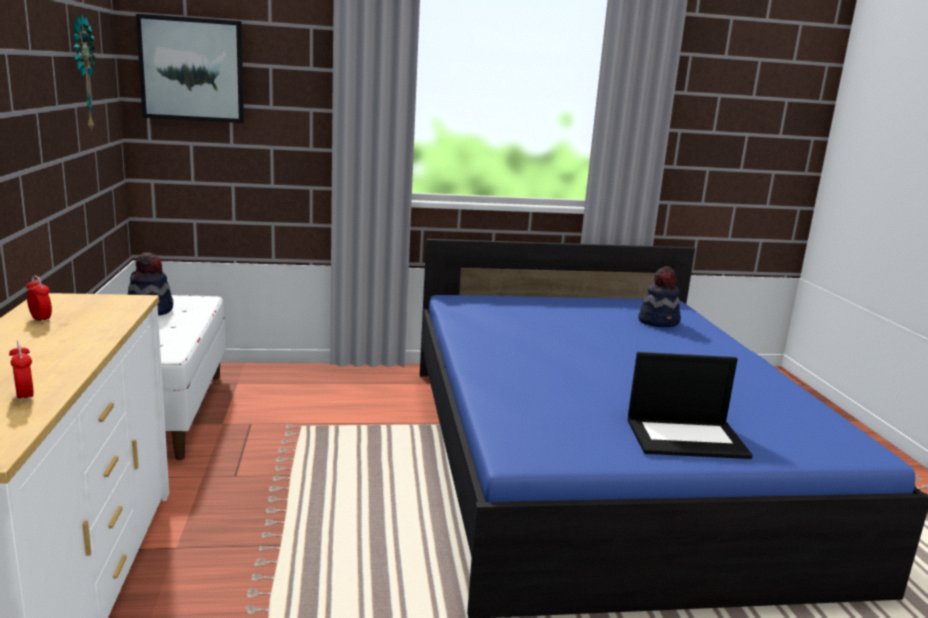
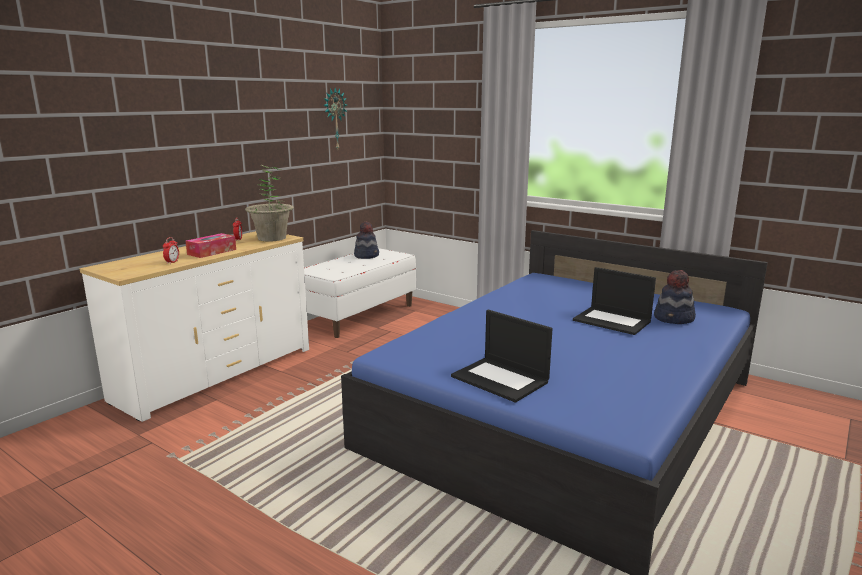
camera: 45 degrees right, 0 degrees up
picture [136,14,244,123] -> none
none -> tissue box [185,233,236,258]
none -> potted plant [245,165,294,242]
none -> laptop [573,267,656,335]

